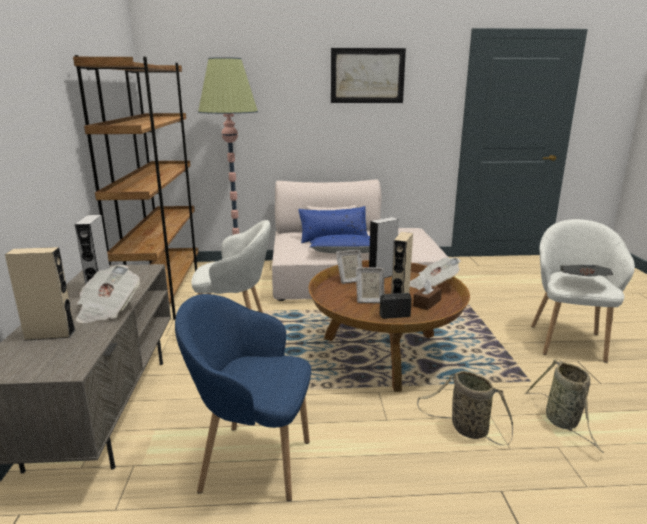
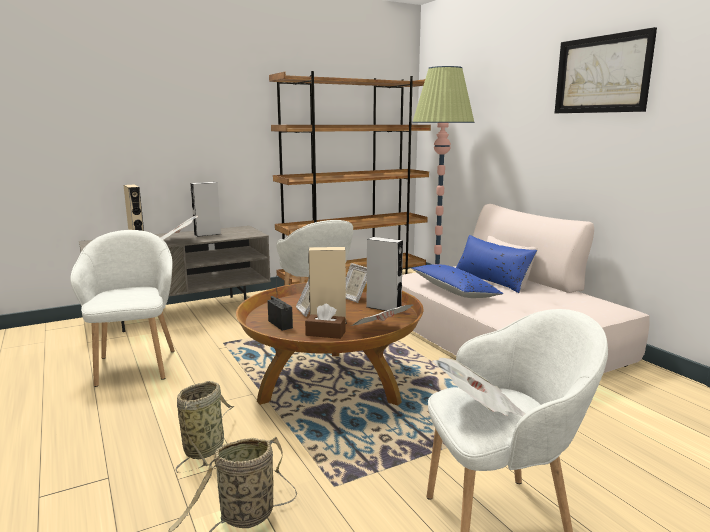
camera: 65 degrees right, 5 degrees down
blue armchair [175,294,311,501] -> white armchair [70,230,175,387]

